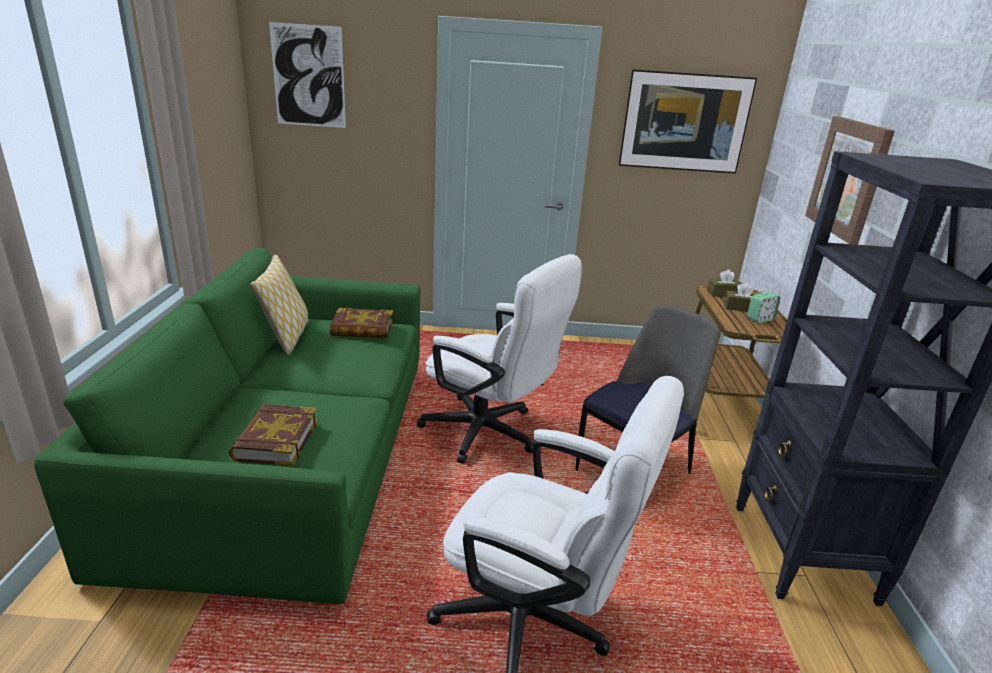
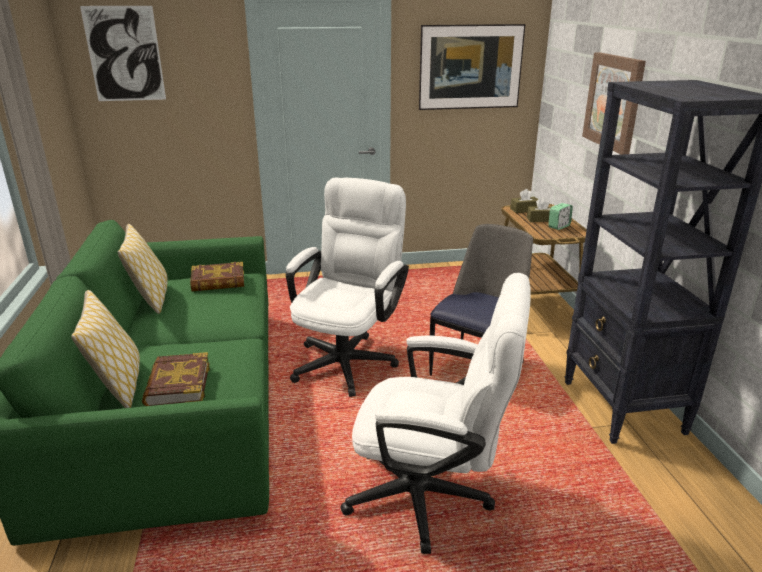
camera: 10 degrees left, 0 degrees up
white office chair [417,254,582,464] -> white office chair turned 90 degrees counterclockwise [286,178,409,397]
none -> pillow [71,290,140,408]

